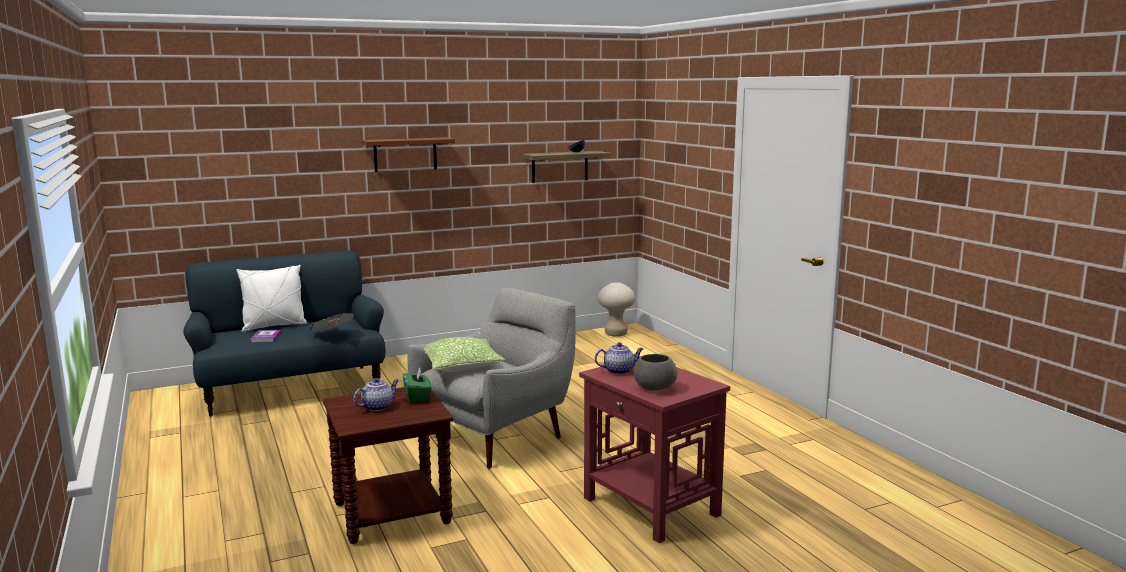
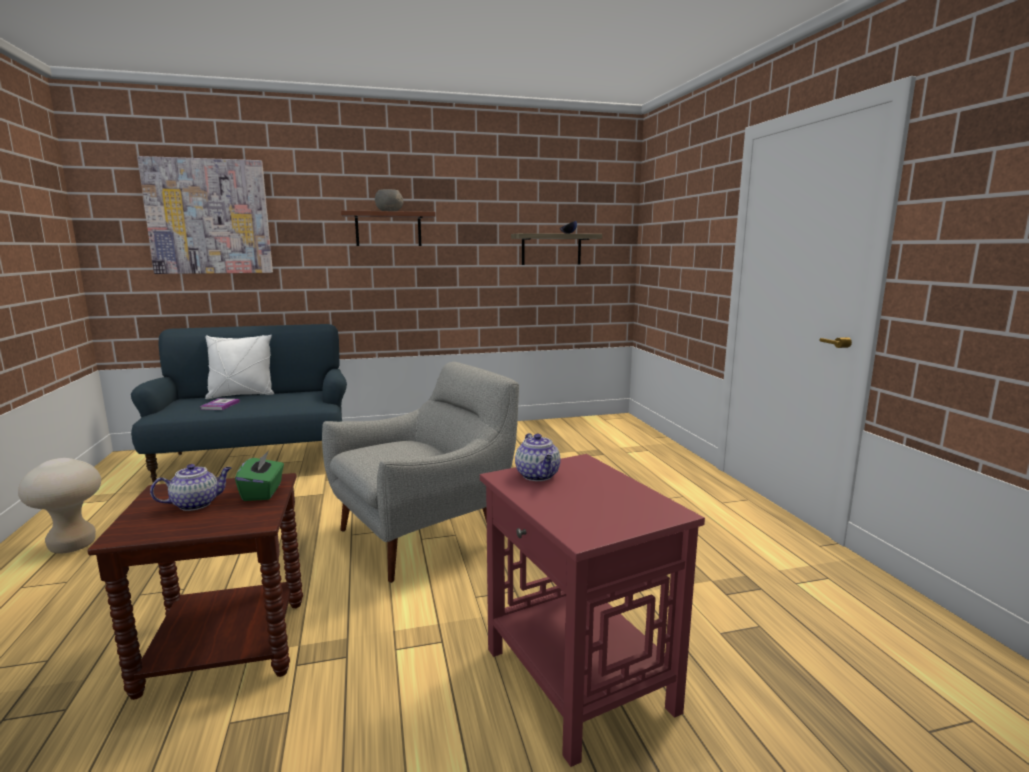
camera: 10 degrees right, 0 degrees up
newspaper [309,313,354,331] -> none
pillow [424,337,505,372] -> none
teapot [595,342,643,374] -> teapot turned 75 degrees clockwise [515,433,560,481]
beige stool [598,282,635,337] -> beige stool moved to [18,458,101,554]
grey bowl [634,354,678,391] -> grey bowl moved to [375,189,403,211]
none -> picture [137,156,273,274]

